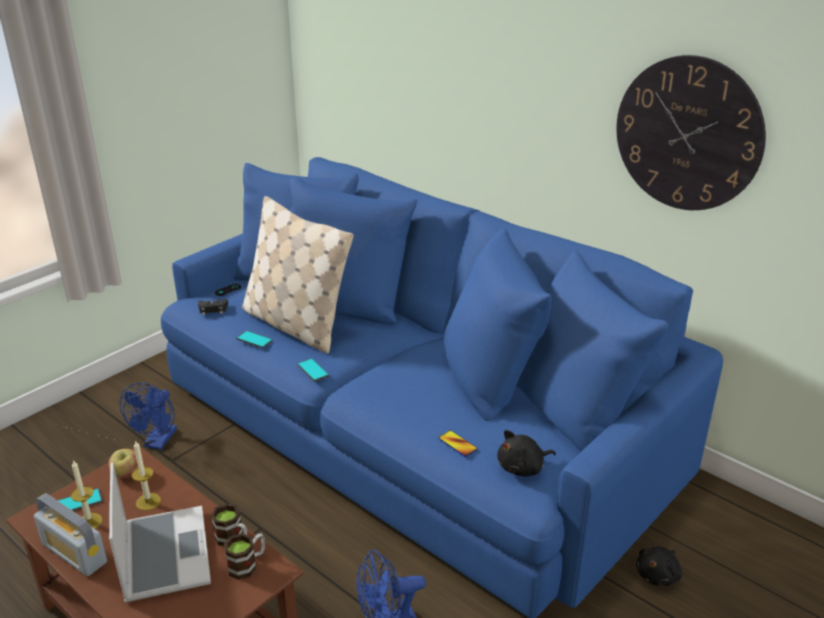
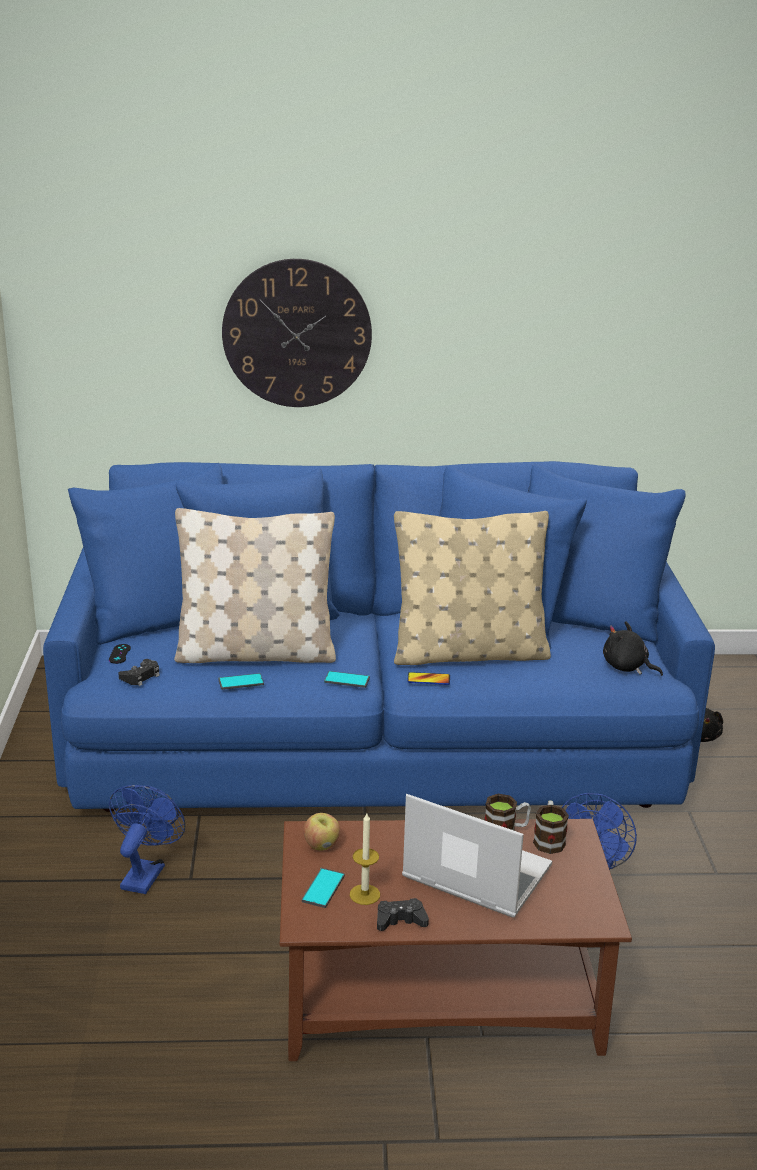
camera: 45 degrees left, 5 degrees down
radio [34,493,107,576] -> black game controller [377,898,429,931]
blue fan [120,383,177,450] -> blue fan turned 135 degrees counterclockwise [109,785,185,894]
candle [132,440,161,511] -> none
phone [438,430,478,457] -> phone moved to [407,672,450,685]
black plush toy [497,430,556,477] -> black plush toy turned 105 degrees clockwise [603,622,663,676]
wall clock [616,55,766,210] -> wall clock moved to [222,259,372,407]
none -> beige pillow [394,511,551,665]

